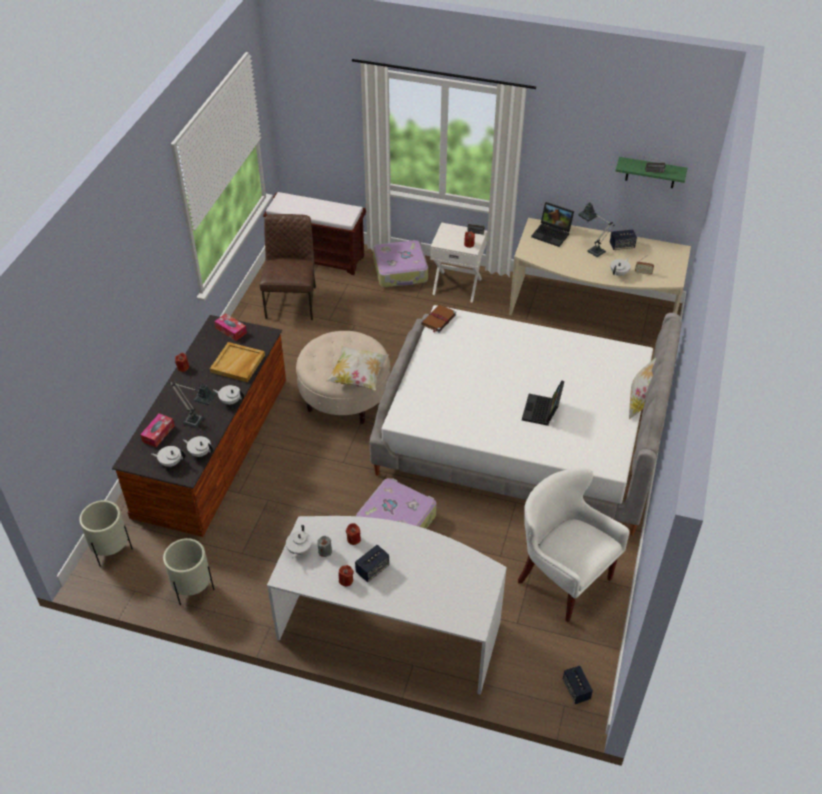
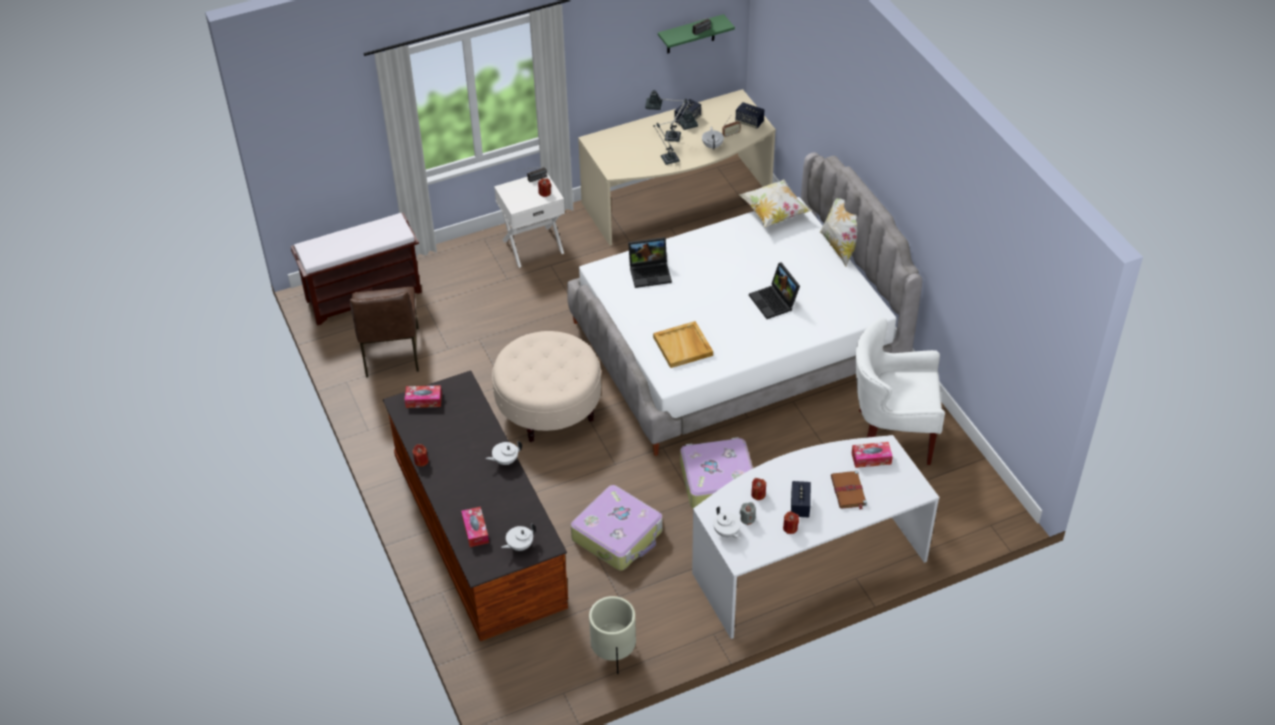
camera: 40 degrees left, 0 degrees up
beige planter [79,500,133,567] -> none
table lamp [169,381,216,428] -> table lamp moved to [653,108,698,165]
white teapot [183,436,213,457] -> none
beige tray [210,342,265,382] -> beige tray moved to [653,321,713,368]
brown chair [259,214,316,320] -> brown chair turned 150 degrees counterclockwise [350,287,419,378]
pillow [326,346,389,390] -> pillow moved to [739,179,812,227]
suitcase [373,240,428,287] -> suitcase moved to [571,485,663,571]
brown book [421,305,456,333] -> brown book moved to [831,471,867,509]
laptop [531,202,574,247] -> laptop moved to [628,237,672,288]
speaker [563,666,593,704] -> speaker moved to [735,102,764,128]
none -> tissue box [852,442,893,468]

